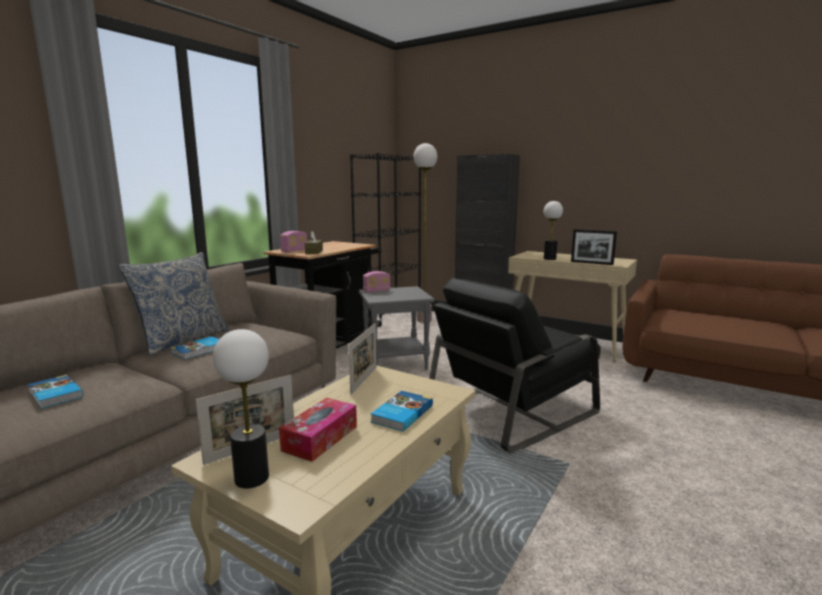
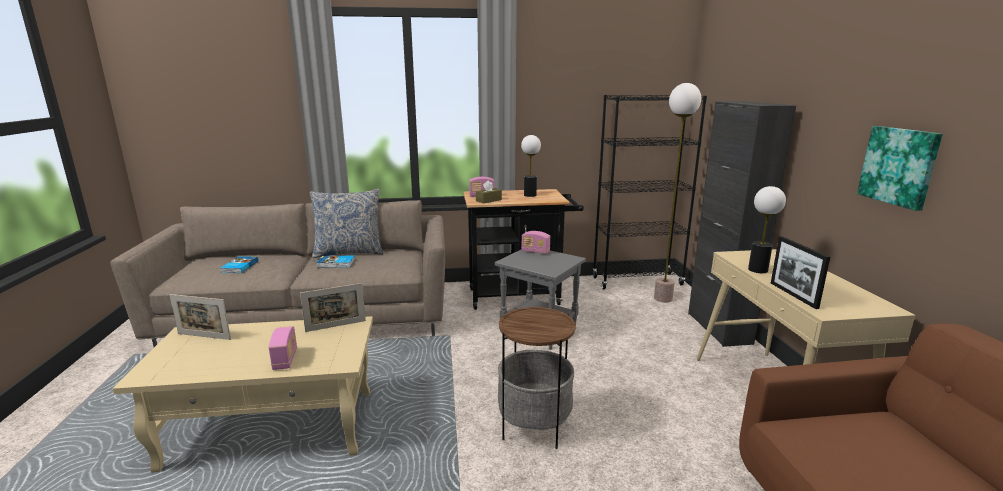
camera: 50 degrees right, 5 degrees up
table lamp [213,329,269,488] -> table lamp moved to [521,135,541,197]
tissue box [279,398,357,462] -> none
book [371,391,433,431] -> radio [269,326,297,370]
black armchair [429,278,601,454] -> side table [498,307,576,449]
none -> picture [857,126,943,211]

